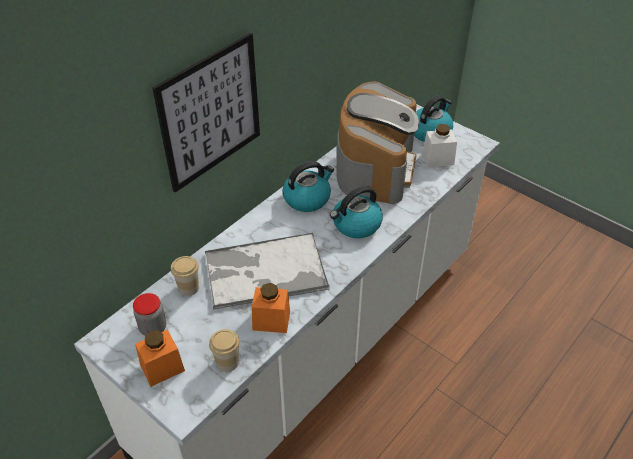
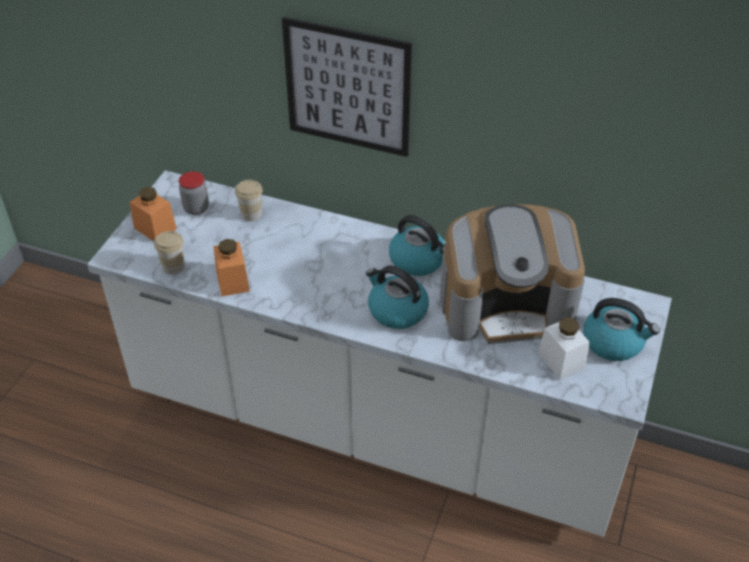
camera: 70 degrees right, 0 degrees up
tray [205,233,330,310] -> none

